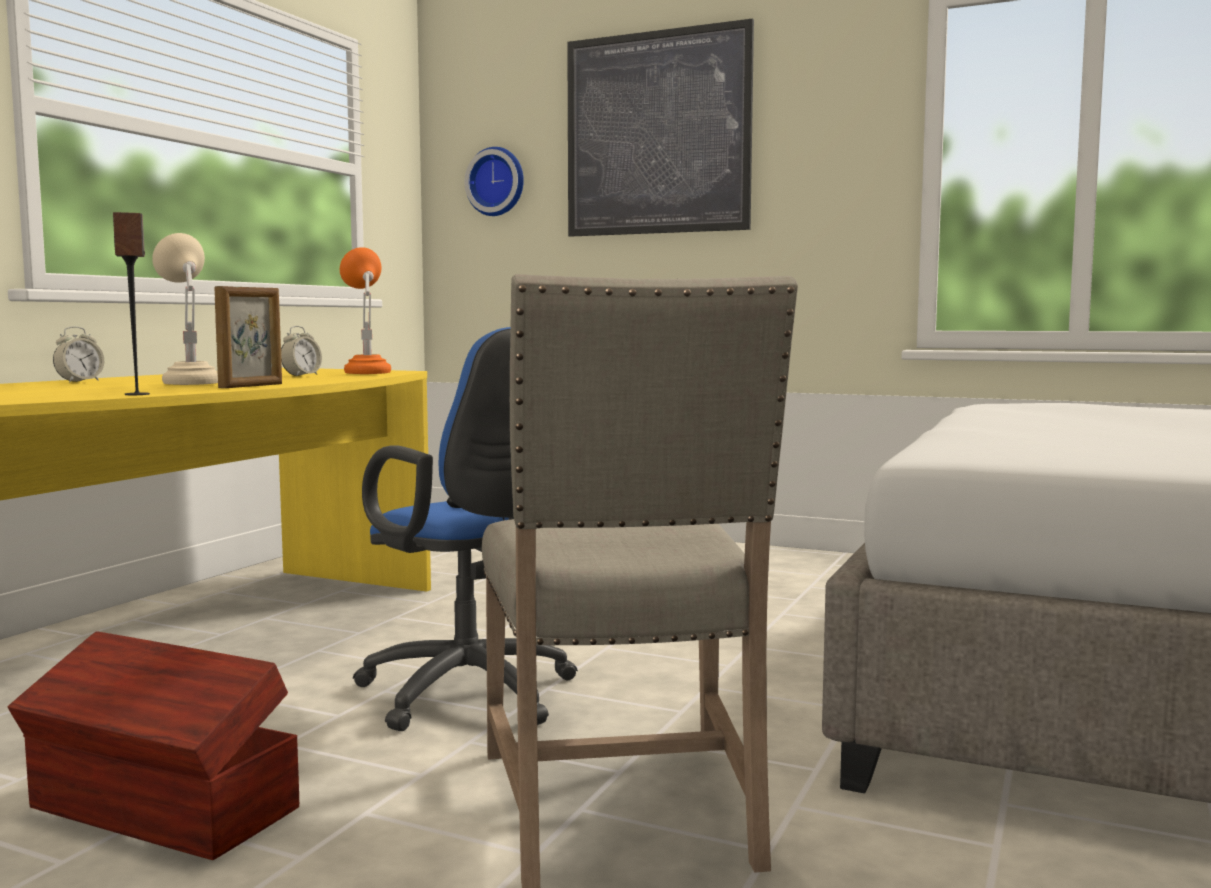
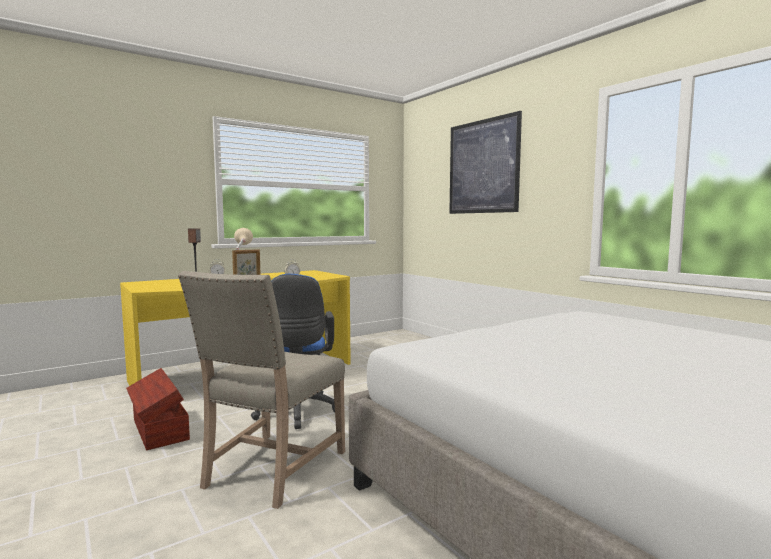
camera: 30 degrees right, 0 degrees up
orange table lamp [340,247,391,374] -> none
wall clock [464,147,524,216] -> none

